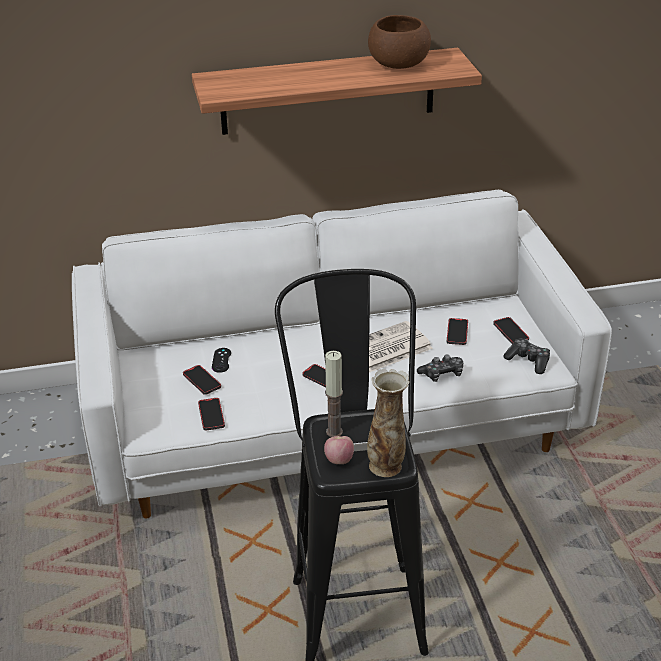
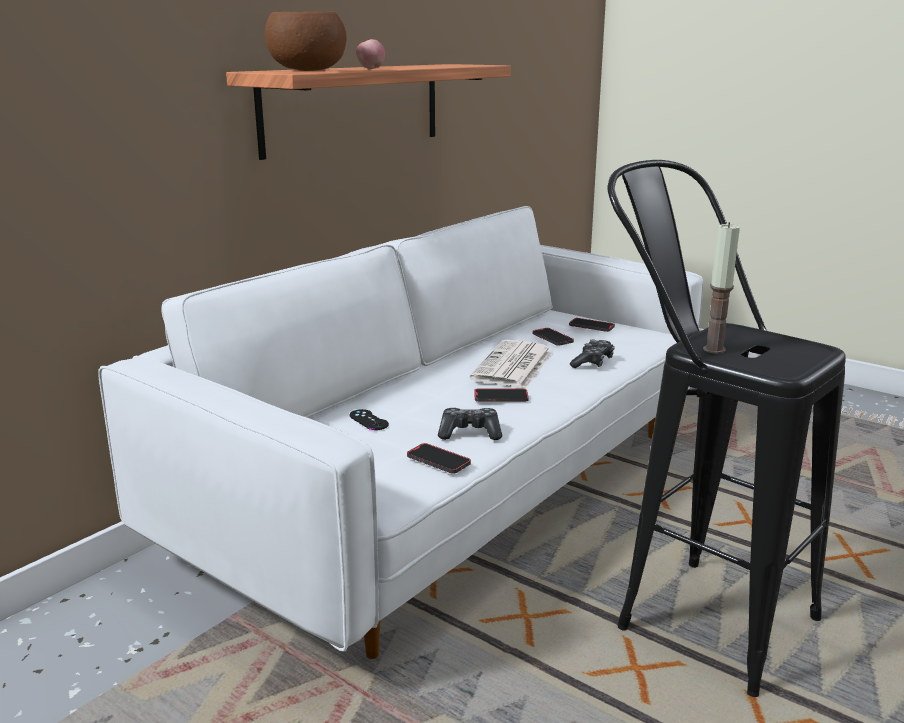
camera: 40 degrees left, 15 degrees down
phone [183,365,221,395] -> none
apple [324,436,354,464] -> apple moved to [356,39,385,69]
vase [367,369,410,477] -> none
brown bowl [368,15,431,69] -> brown bowl moved to [265,12,346,71]
game controller [503,339,550,374] -> game controller moved to [438,408,502,440]

